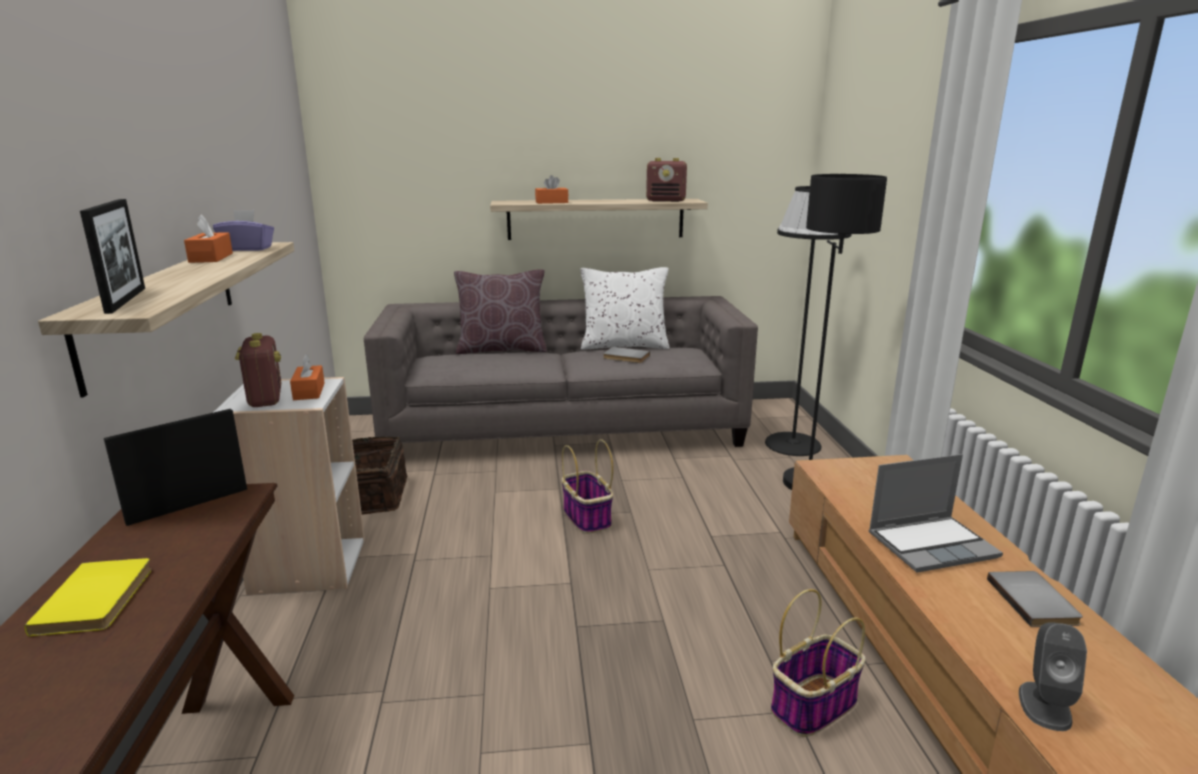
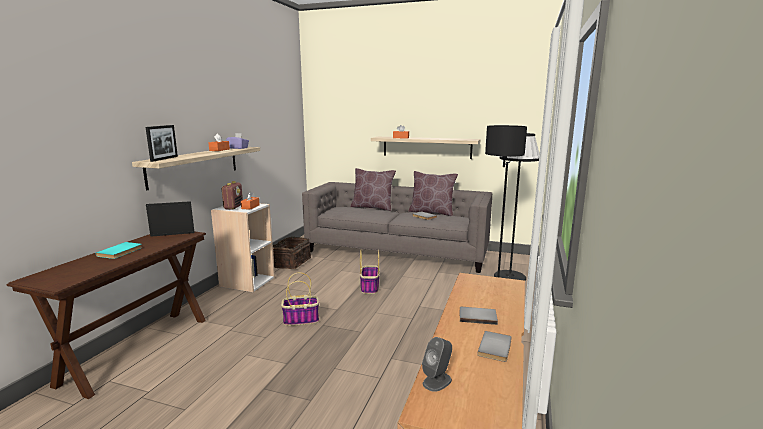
camera: 25 degrees right, 5 degrees down
yellow book [24,558,152,636] -> turquoise book [96,242,142,259]
white pillow [580,267,669,349] -> brown pillow [408,171,458,216]
radio [646,158,687,202] -> none
basket [771,589,865,737] -> basket moved to [281,272,319,326]
laptop [869,454,1003,573] -> grey book [460,307,498,325]

